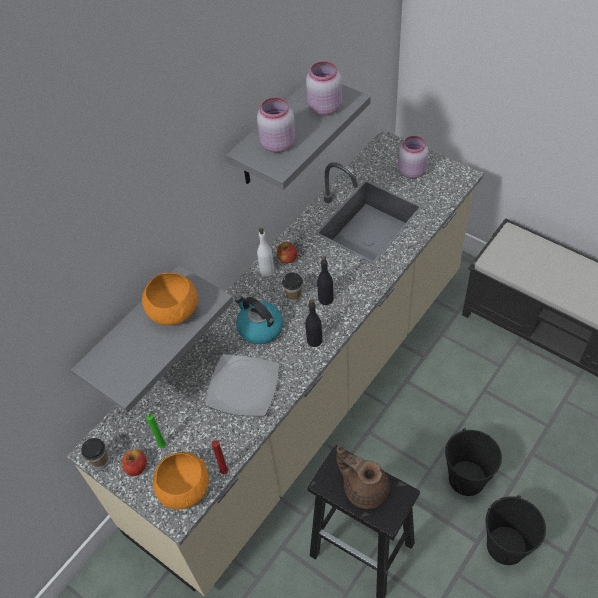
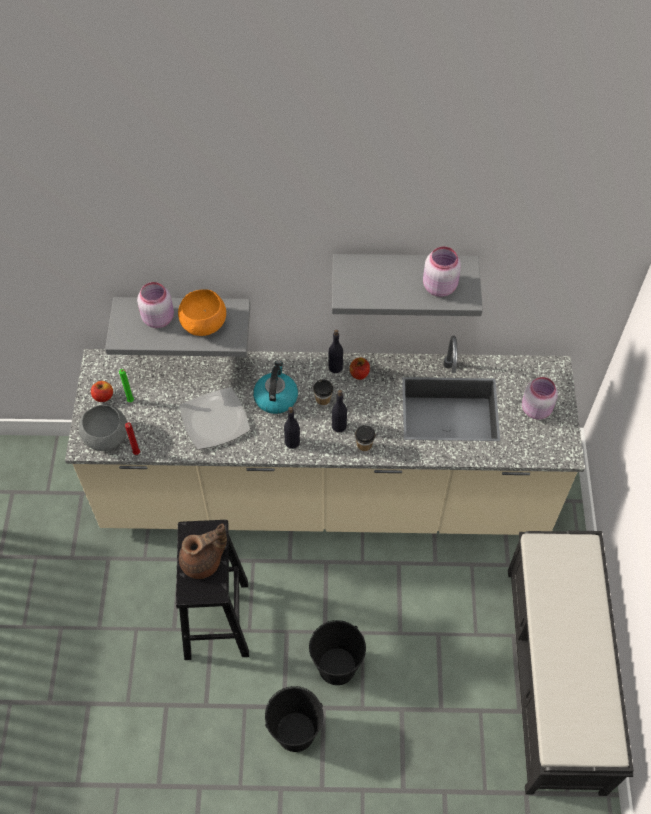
camera: 50 degrees right, 5 degrees up
cup [81,438,109,469] -> cup moved to [355,425,375,454]
orange bowl [153,452,209,509] -> grey bowl [79,405,127,451]
pink jar [257,97,296,153] -> pink jar moved to [137,282,174,328]
white bottle [257,228,274,277] -> black bottle [328,330,343,373]
brown teapot [337,445,390,509] -> brown teapot turned 60 degrees clockwise [179,524,227,579]

